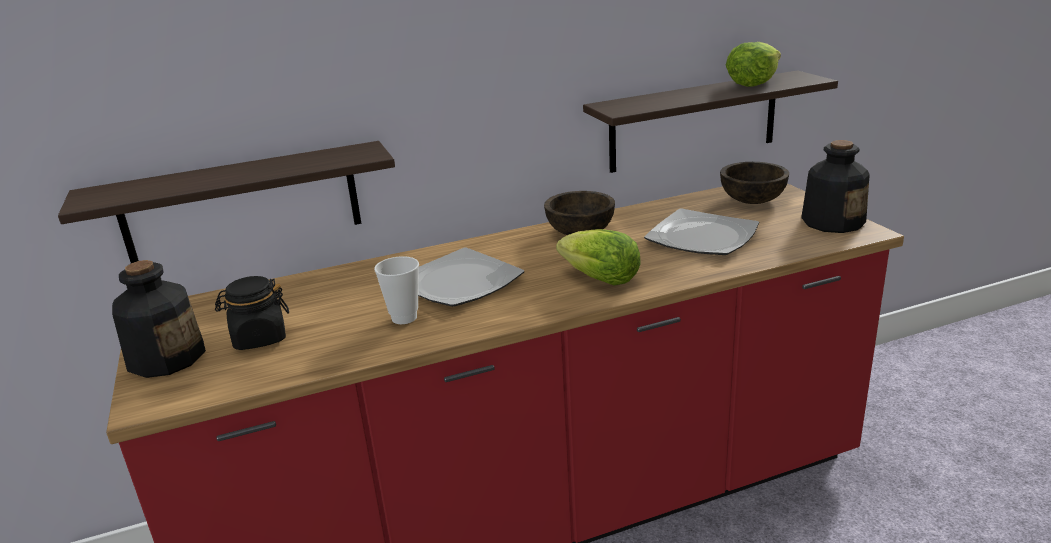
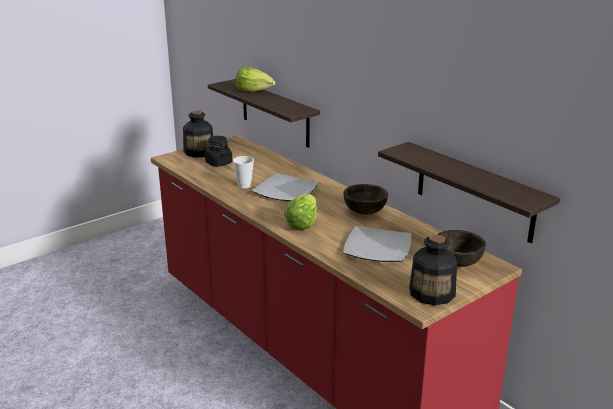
camera: 70 degrees right, 0 degrees up
lettuce [726,42,781,87] -> lettuce moved to [235,67,275,92]

